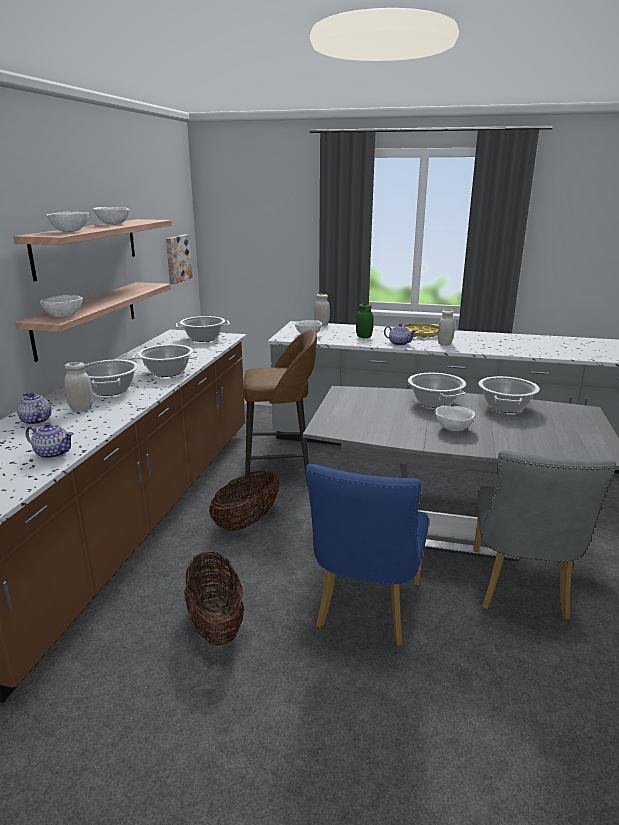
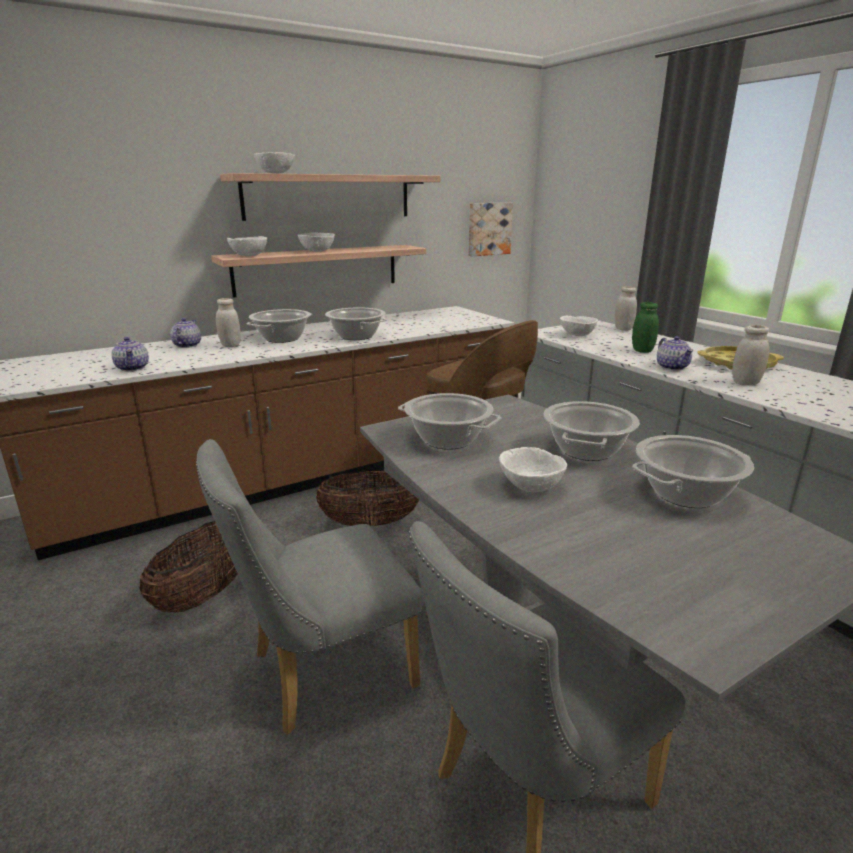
camera: 45 degrees right, 0 degrees up
white bowl [93,207,129,225] -> white bowl moved to [298,232,335,252]
cooking pot [176,316,230,342] -> cooking pot moved to [398,393,501,450]
blue chair [306,464,429,645] -> grey chair [196,439,423,734]

